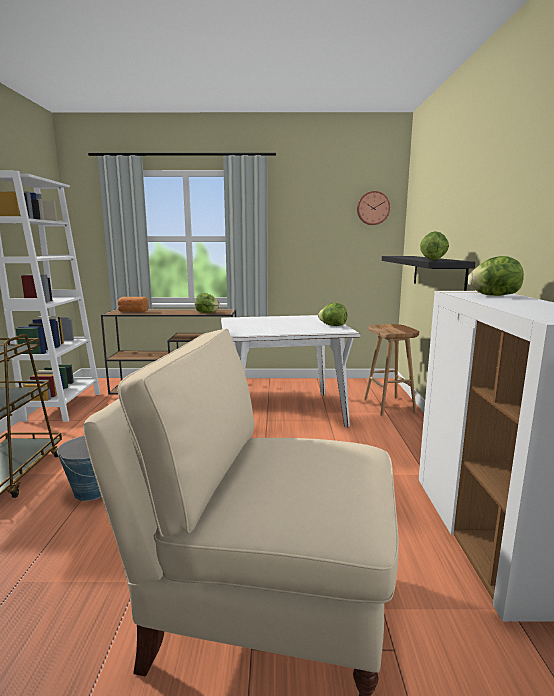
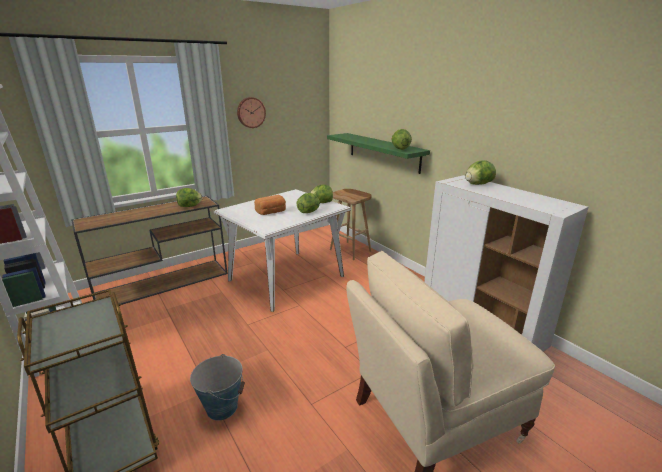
camera: 35 degrees left, 10 degrees up
bread [117,297,149,312] -> bread moved to [254,195,286,215]
wall clock [357,191,390,225] -> wall clock moved to [237,97,266,128]
black shelf [382,256,476,291] -> green shelf [327,133,430,174]
none -> lettuce [297,193,320,213]

